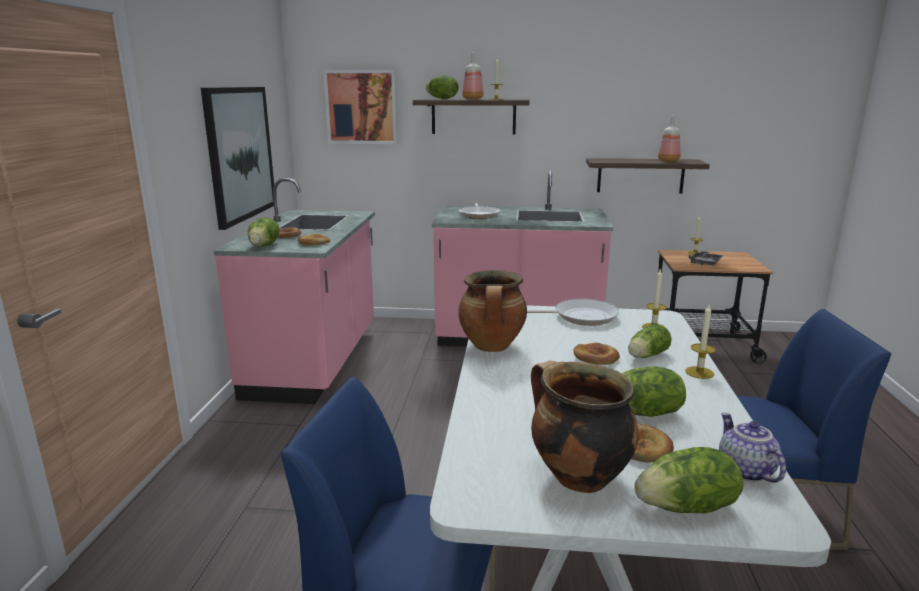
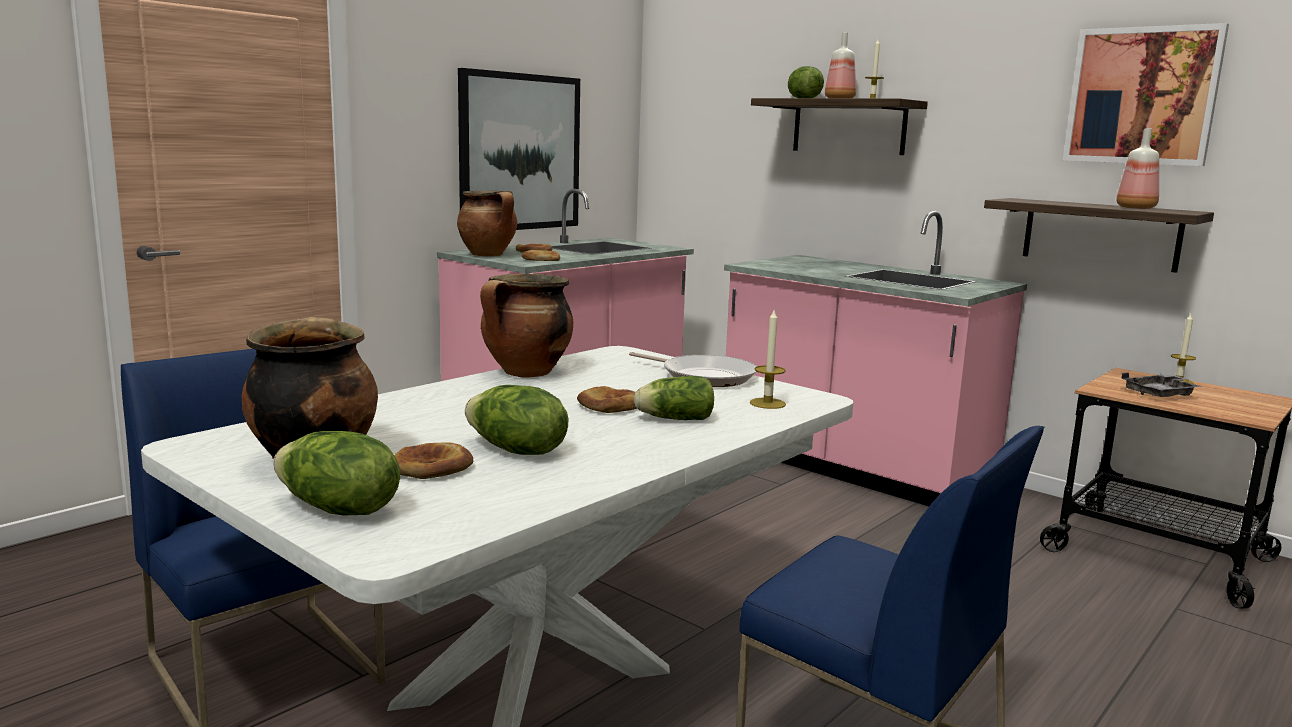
camera: 35 degrees right, 5 degrees down
lettuce [248,218,280,247] -> cooking pot [457,191,517,256]
picture [323,70,398,144] -> picture moved to [1063,23,1229,166]
frying pan [459,203,500,219] -> none
candle [685,305,715,379] -> none
teapot [719,413,786,483] -> none

